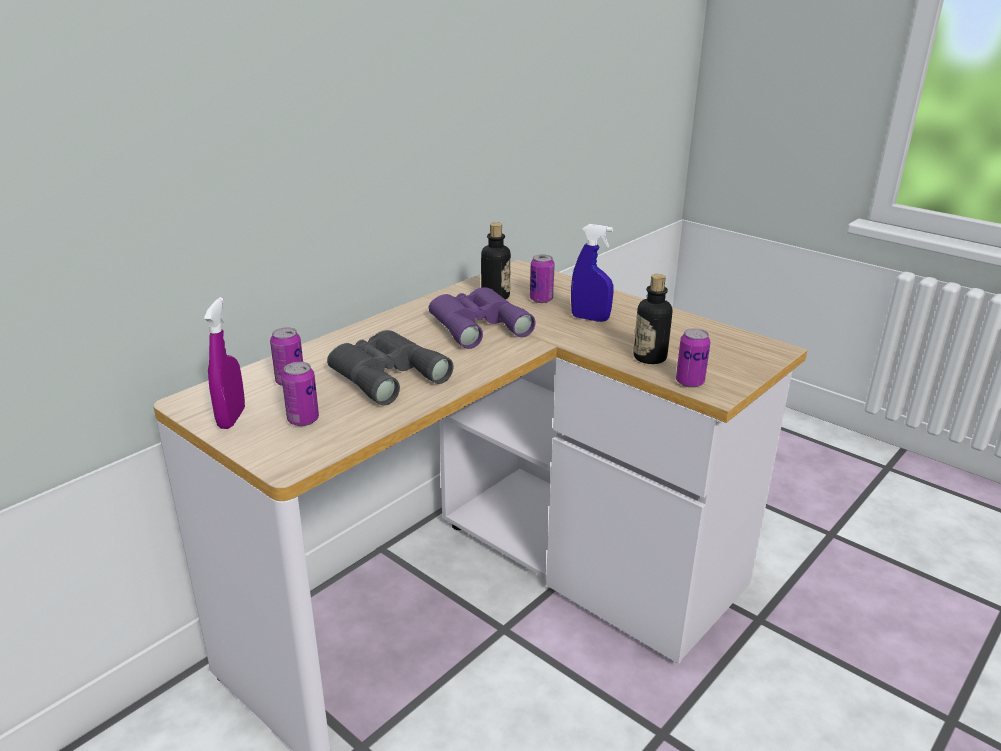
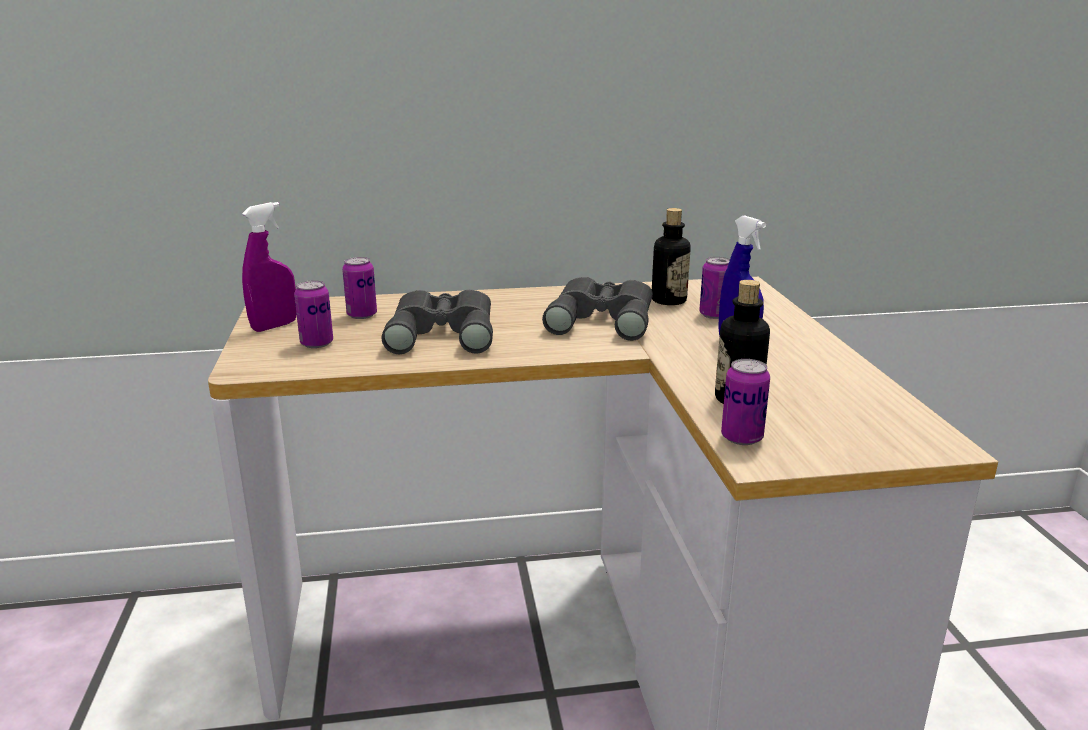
camera: 40 degrees right, 5 degrees down
purple binoculars [429,287,536,349] -> grey binoculars [542,277,653,341]

